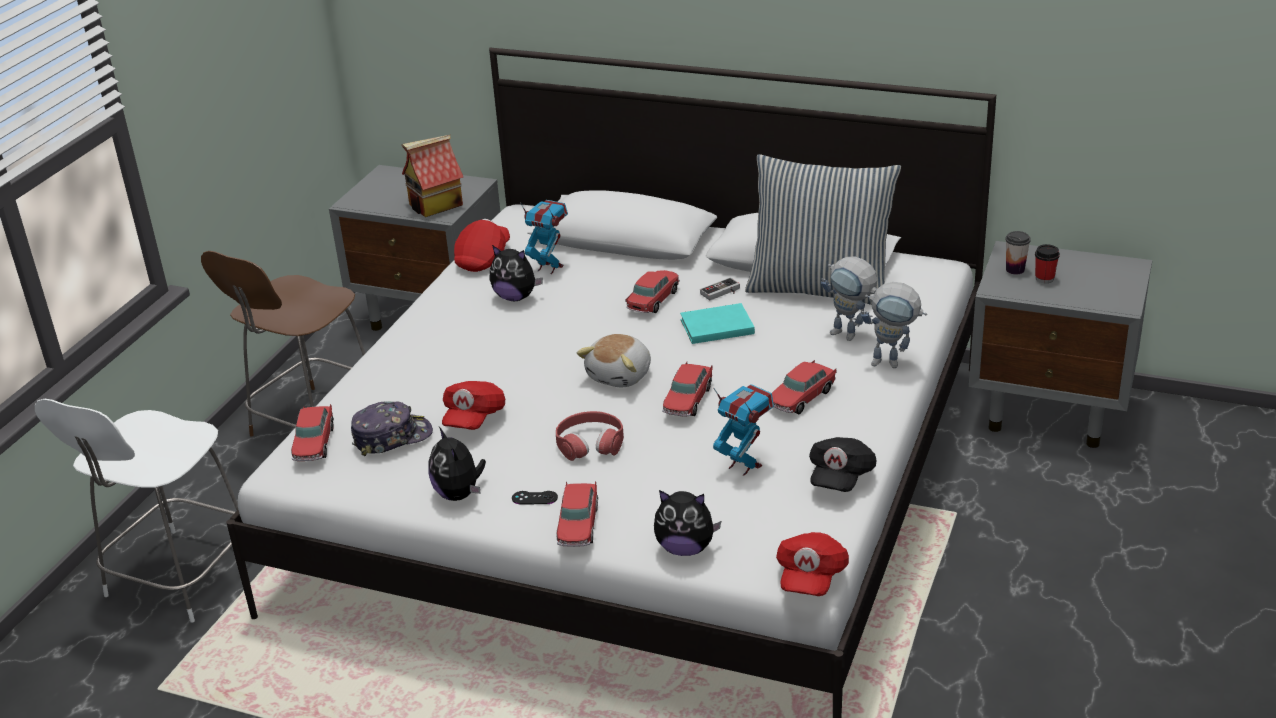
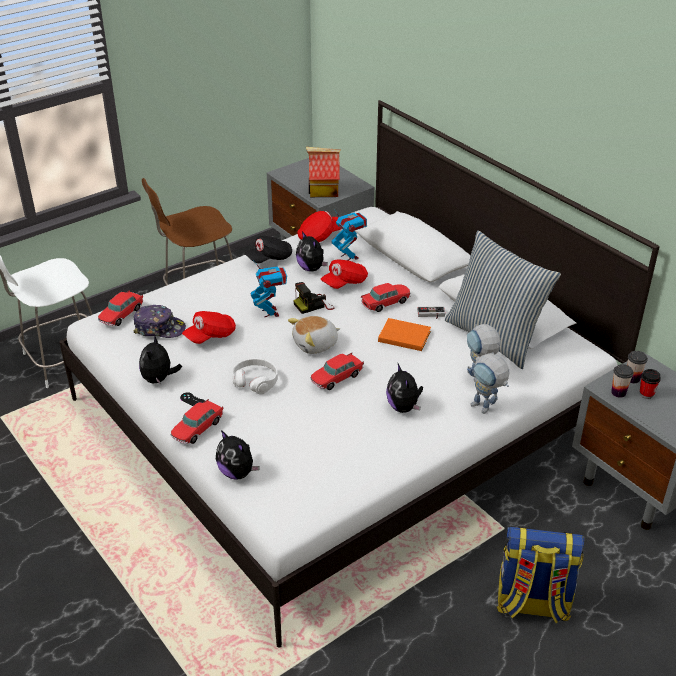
camera: 30 degrees right, 5 degrees up
red headphones [556,411,624,461] -> white headphones [232,358,278,395]
turquoise book [680,303,755,344] -> orange book [378,318,431,351]
toy robot [713,384,774,476] -> toy robot moved to [251,260,287,317]
toy car [772,360,837,414] -> plush toy [386,364,423,413]
red cap [776,532,849,596] -> red cap moved to [321,259,368,289]
black cap [809,437,876,492] -> black cap moved to [244,236,292,263]
none -> camera [293,282,334,314]
none -> backpack [497,527,585,624]
none -> cup [611,364,634,398]

